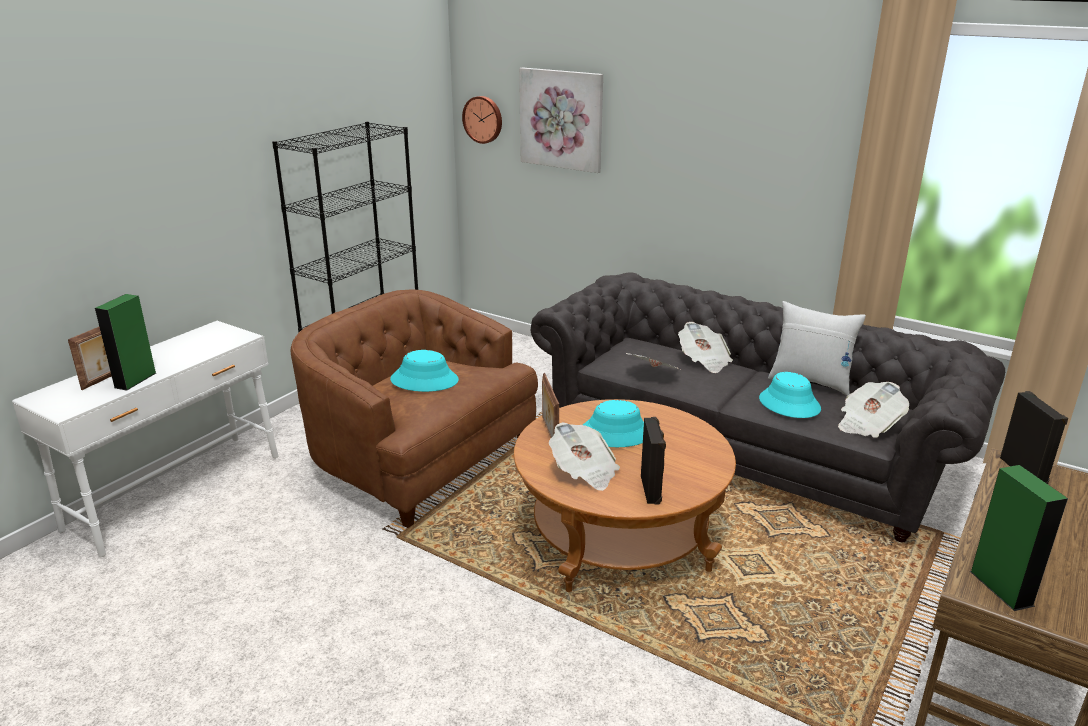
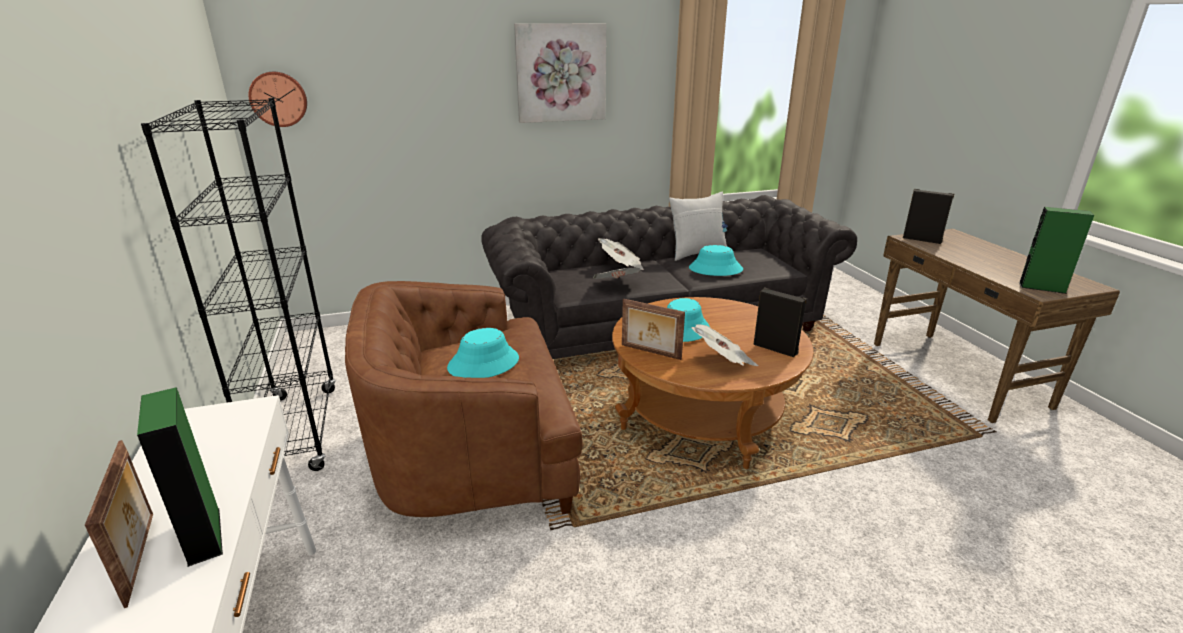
camera: 50 degrees left, 0 degrees up
picture [519,67,603,173] -> picture moved to [514,23,606,123]
newspaper [838,382,909,438] -> none

